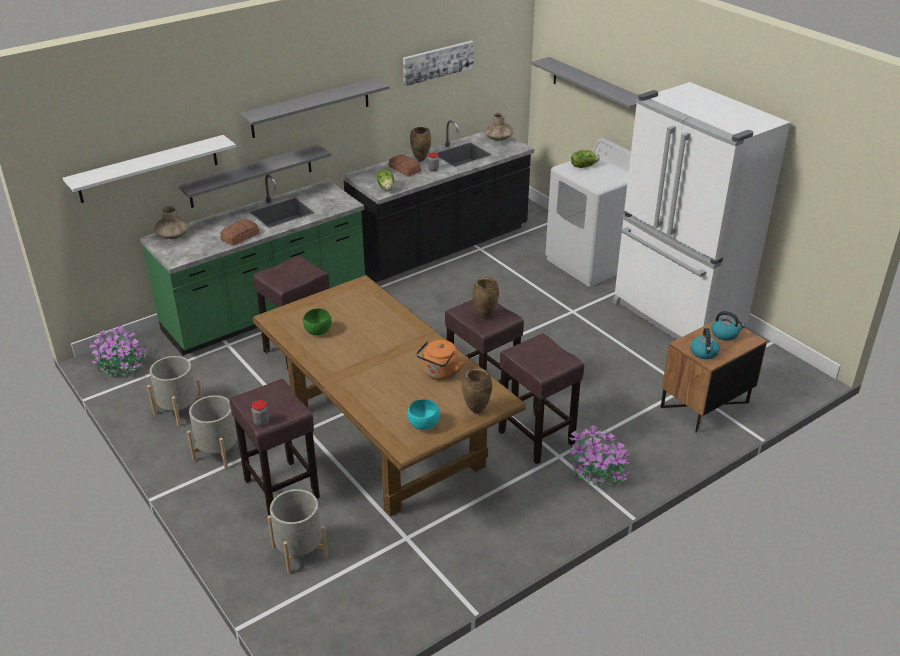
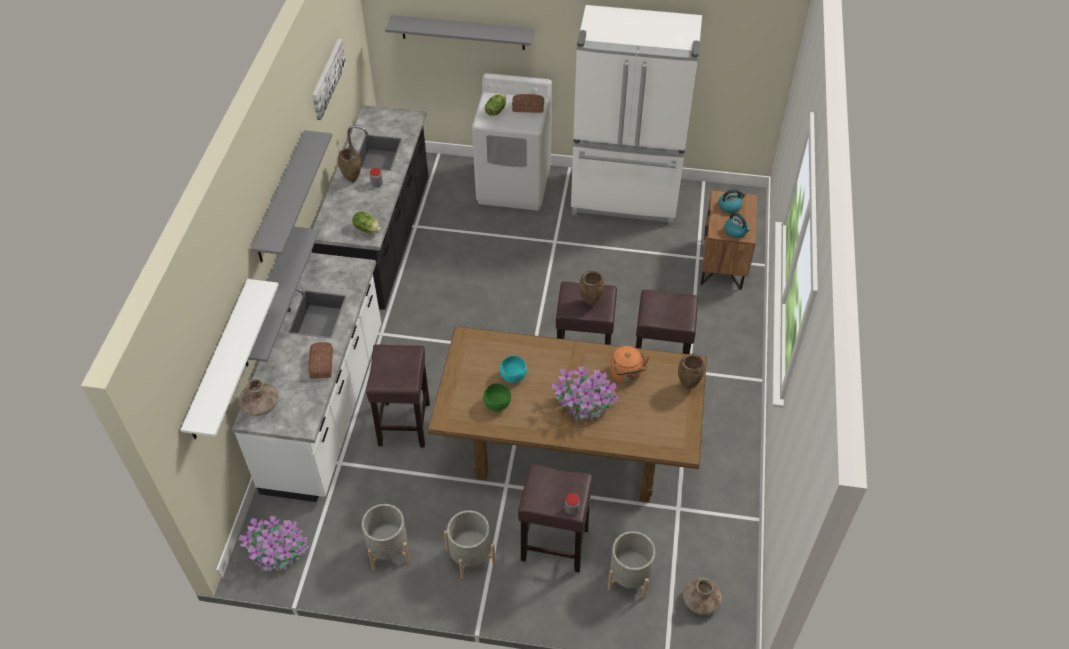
camera: 45 degrees left, 15 degrees up
green counter [140,174,365,356] -> white counter [232,253,381,502]
bread [389,155,421,176] -> bread moved to [512,94,544,113]
turquoise bowl [408,399,440,430] -> turquoise bowl moved to [500,356,527,383]
brown vase [484,112,514,141] -> brown vase moved to [683,578,722,615]
potted plant [570,425,630,486] -> potted plant moved to [551,367,619,422]

